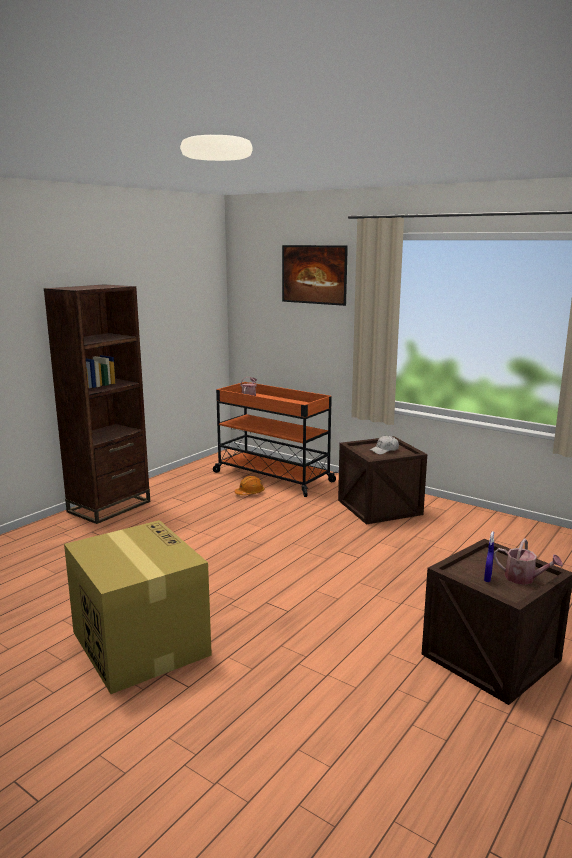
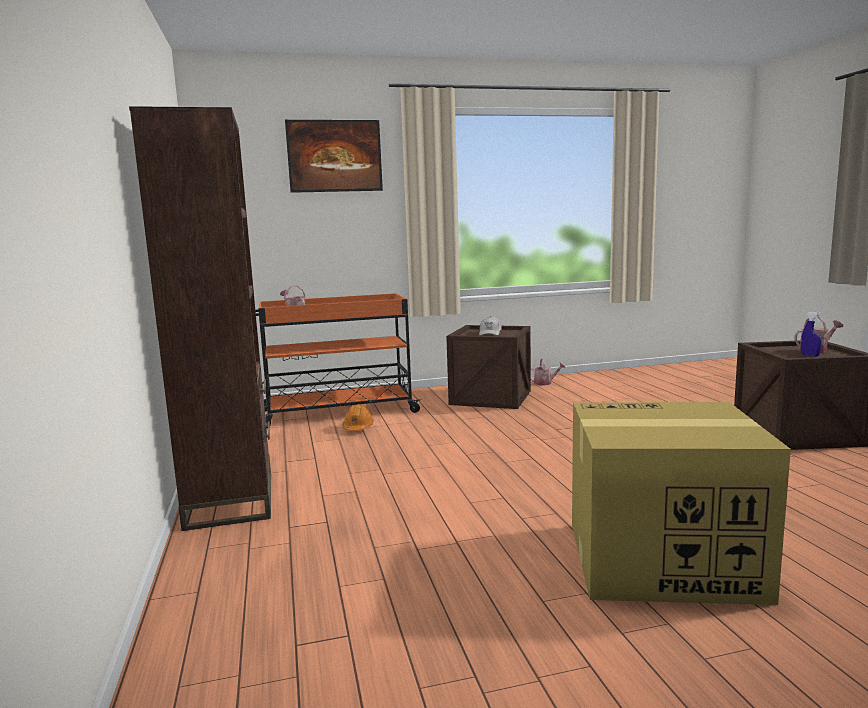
camera: 50 degrees left, 5 degrees down
none -> watering can [531,358,566,386]

